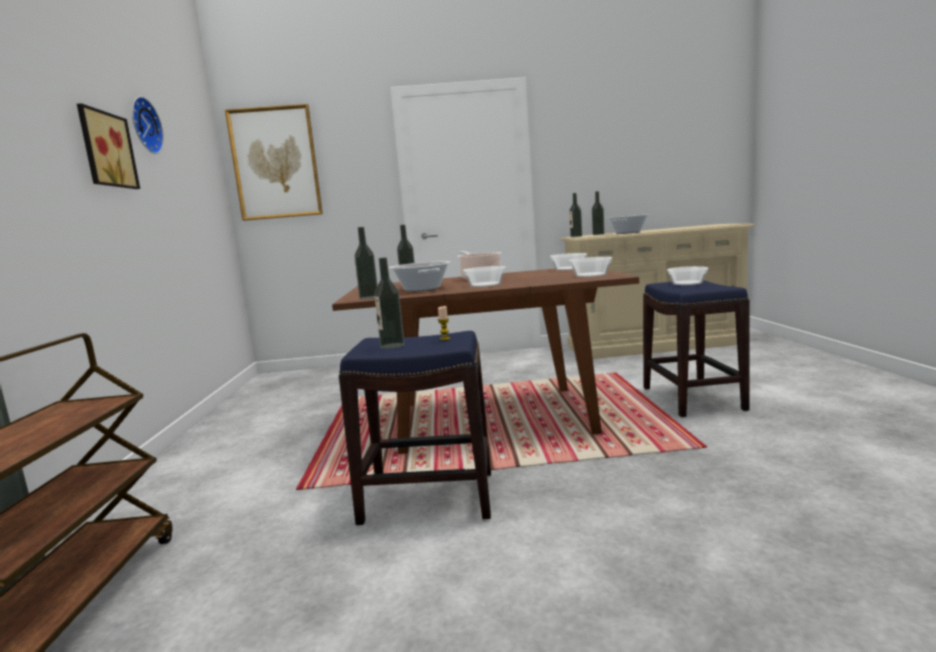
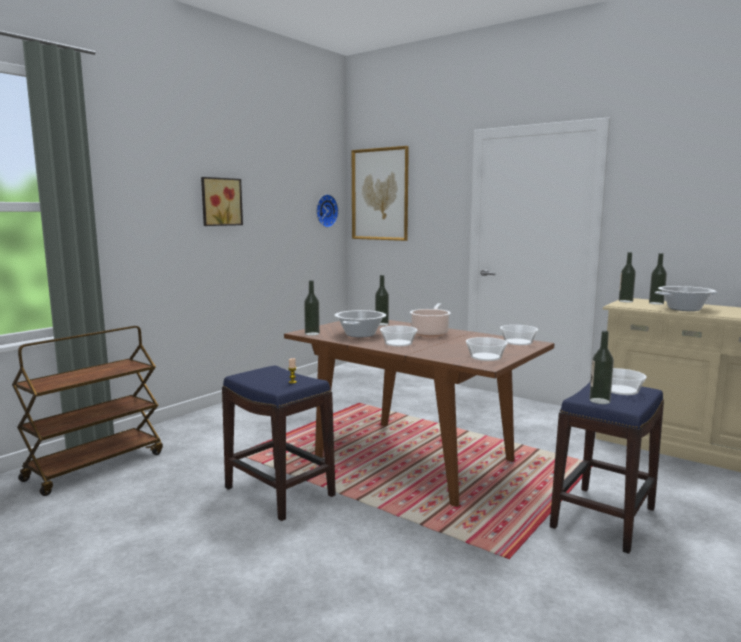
camera: 40 degrees right, 0 degrees up
wall clock [132,97,164,154] -> wall clock moved to [316,194,339,228]
bottle [375,258,405,349] -> bottle moved to [589,331,614,404]

